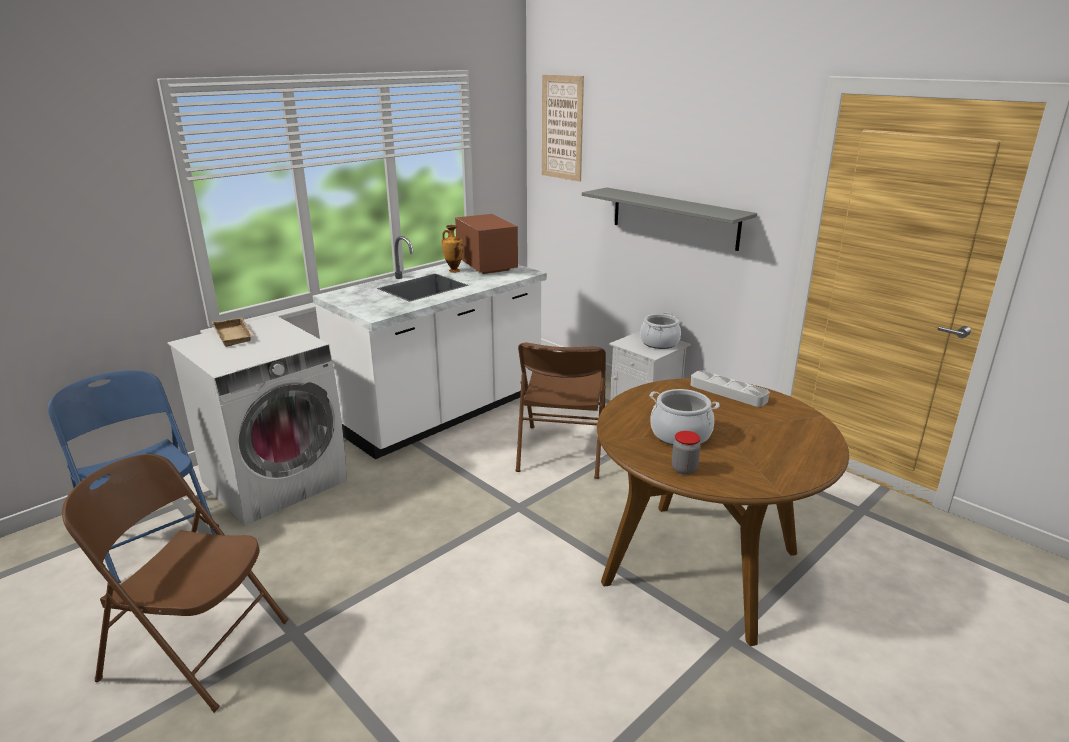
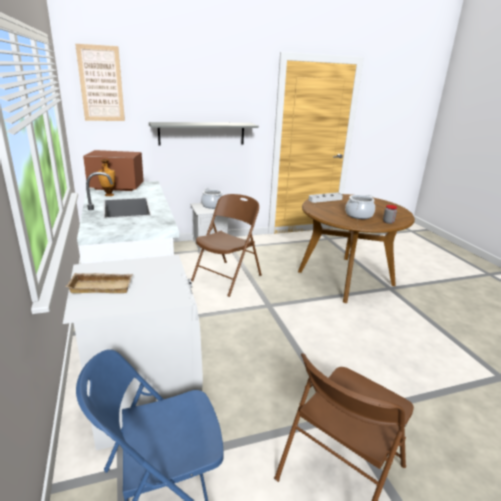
camera: 65 degrees left, 0 degrees up
brown chair [515,343,606,479] -> brown chair turned 90 degrees counterclockwise [191,194,262,297]

